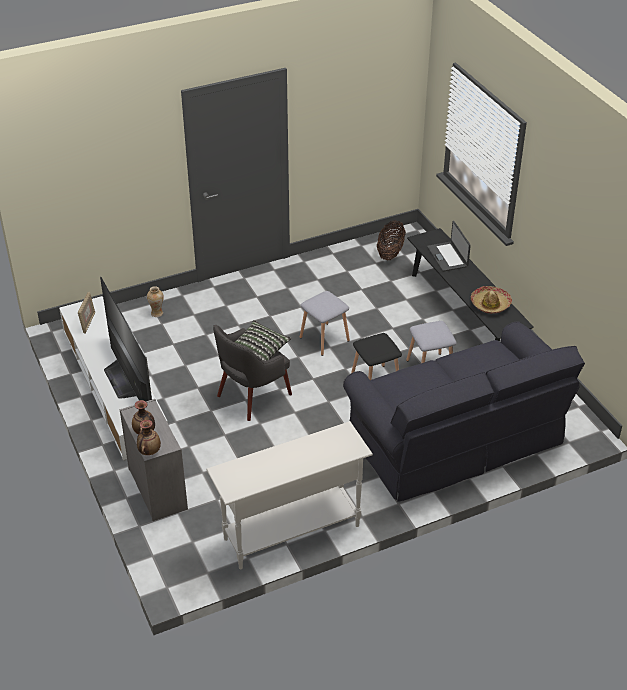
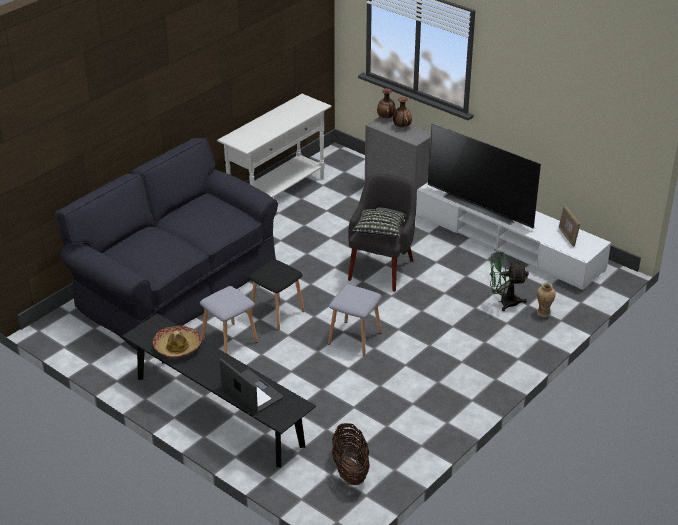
camera: 155 degrees right, 5 degrees down
none -> green fan [490,252,529,311]

